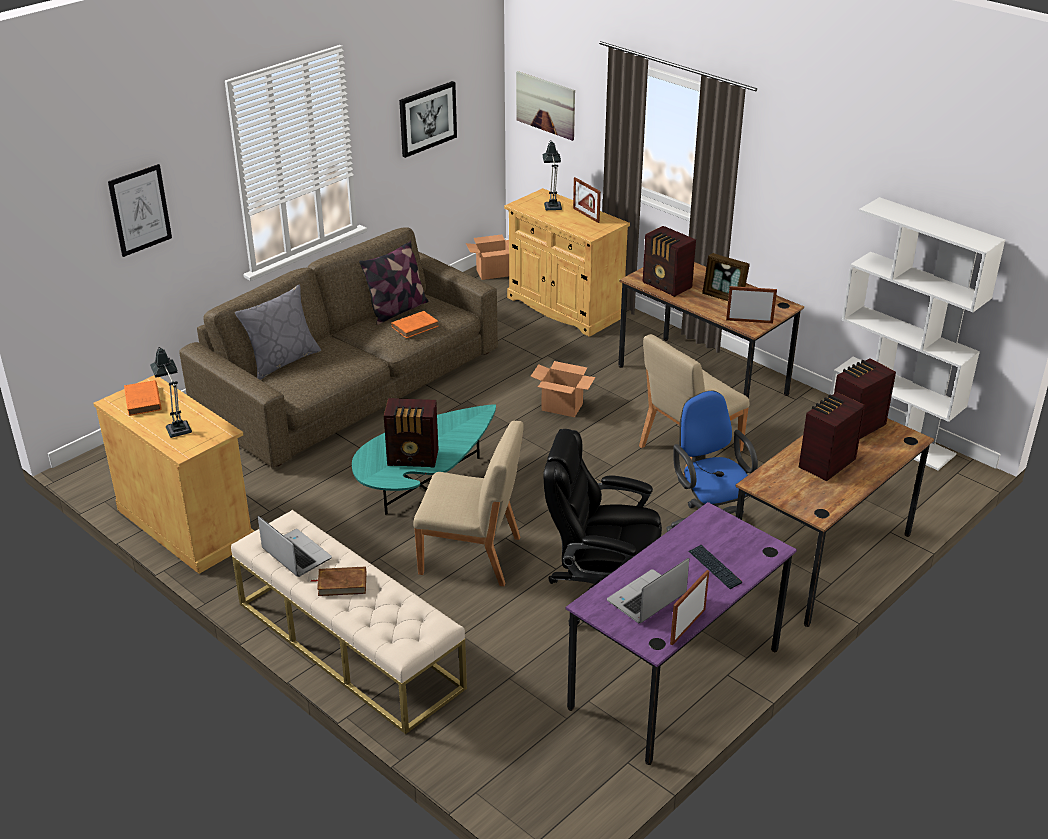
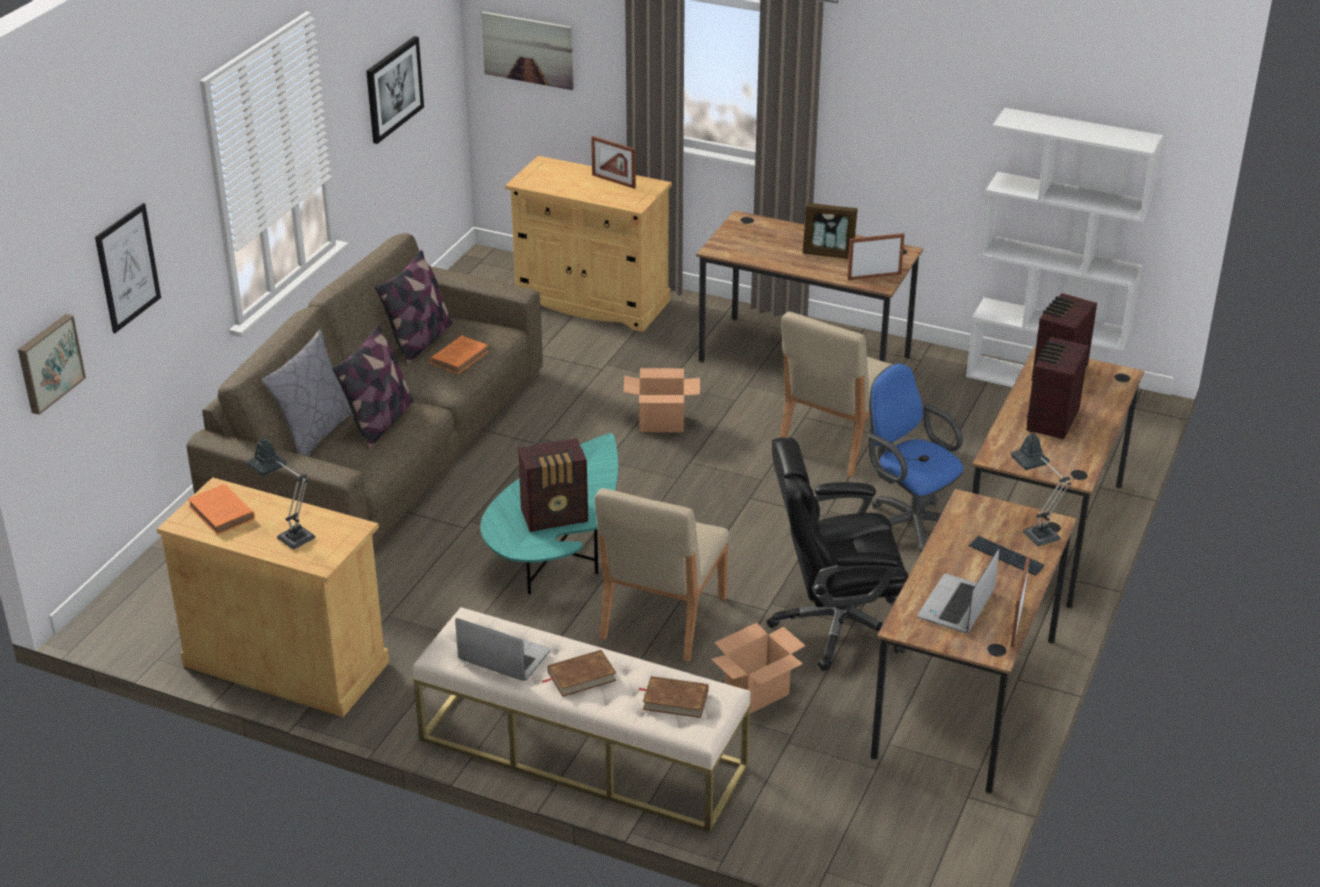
camera: 20 degrees left, 0 degrees up
beige chair [414,421,524,586] -> beige chair turned 120 degrees clockwise [595,488,730,662]
cardboard box [466,235,509,280] -> cardboard box moved to [711,623,806,714]
table lamp [542,140,562,210] -> table lamp moved to [1011,432,1071,546]
purple desk [566,502,797,765] -> brown desk [871,489,1077,794]
radio [643,226,696,297] -> none
none -> picture [18,314,86,415]
none -> pillow [332,324,413,449]
none -> brown book [638,676,708,718]

